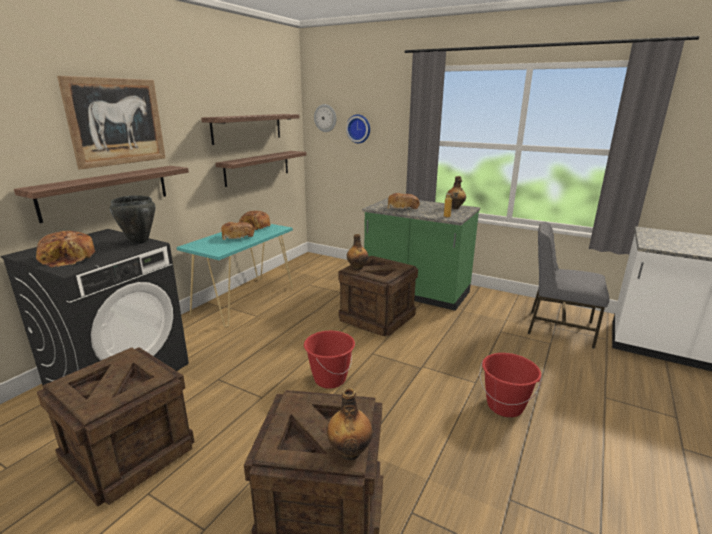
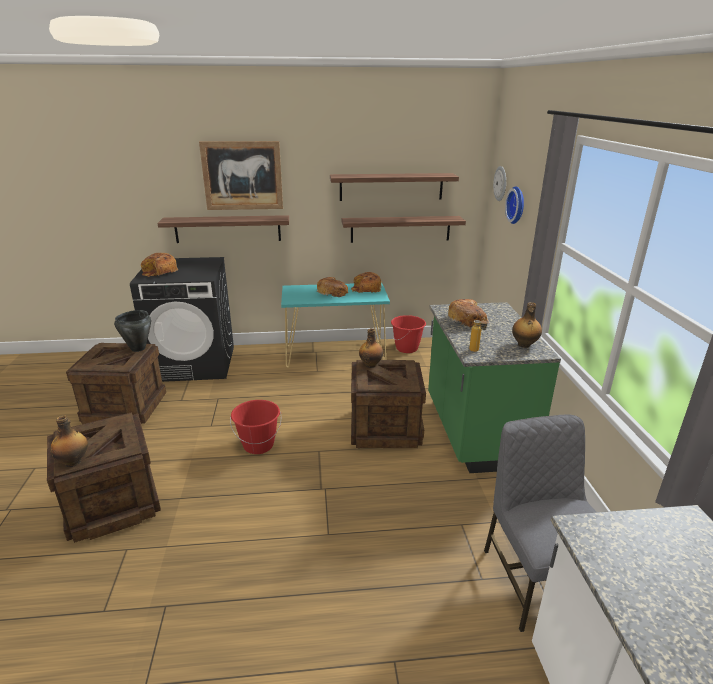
camera: 55 degrees right, 5 degrees up
black cooking pot [110,195,155,244] -> black cooking pot moved to [114,310,151,352]
red bucket [479,353,541,417] -> red bucket moved to [391,315,426,353]

